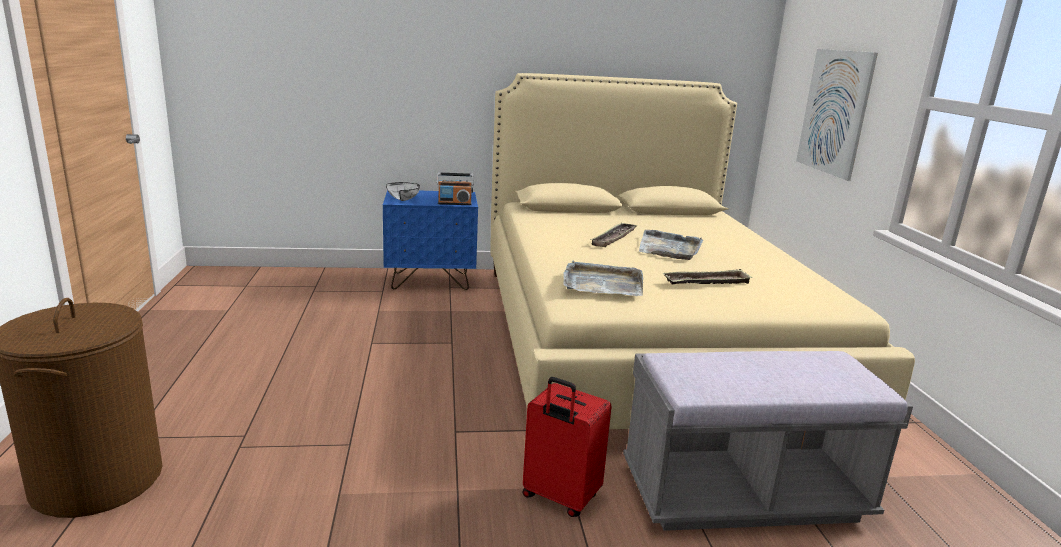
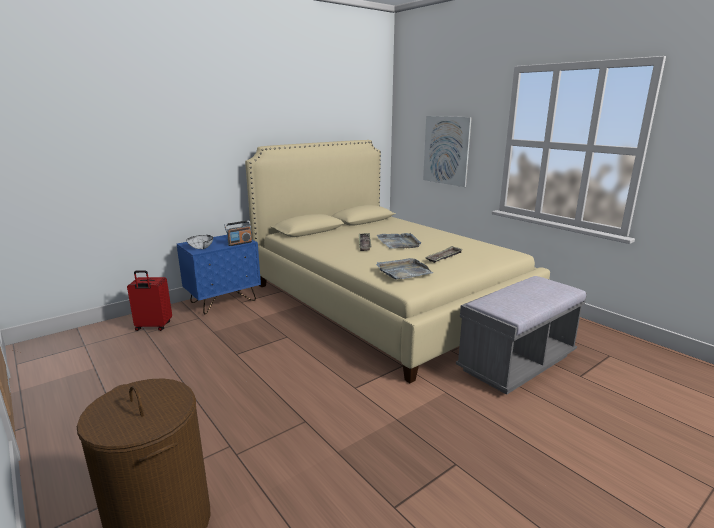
camera: 30 degrees left, 0 degrees up
red suitcase [522,377,612,517] -> red suitcase moved to [127,271,172,331]

